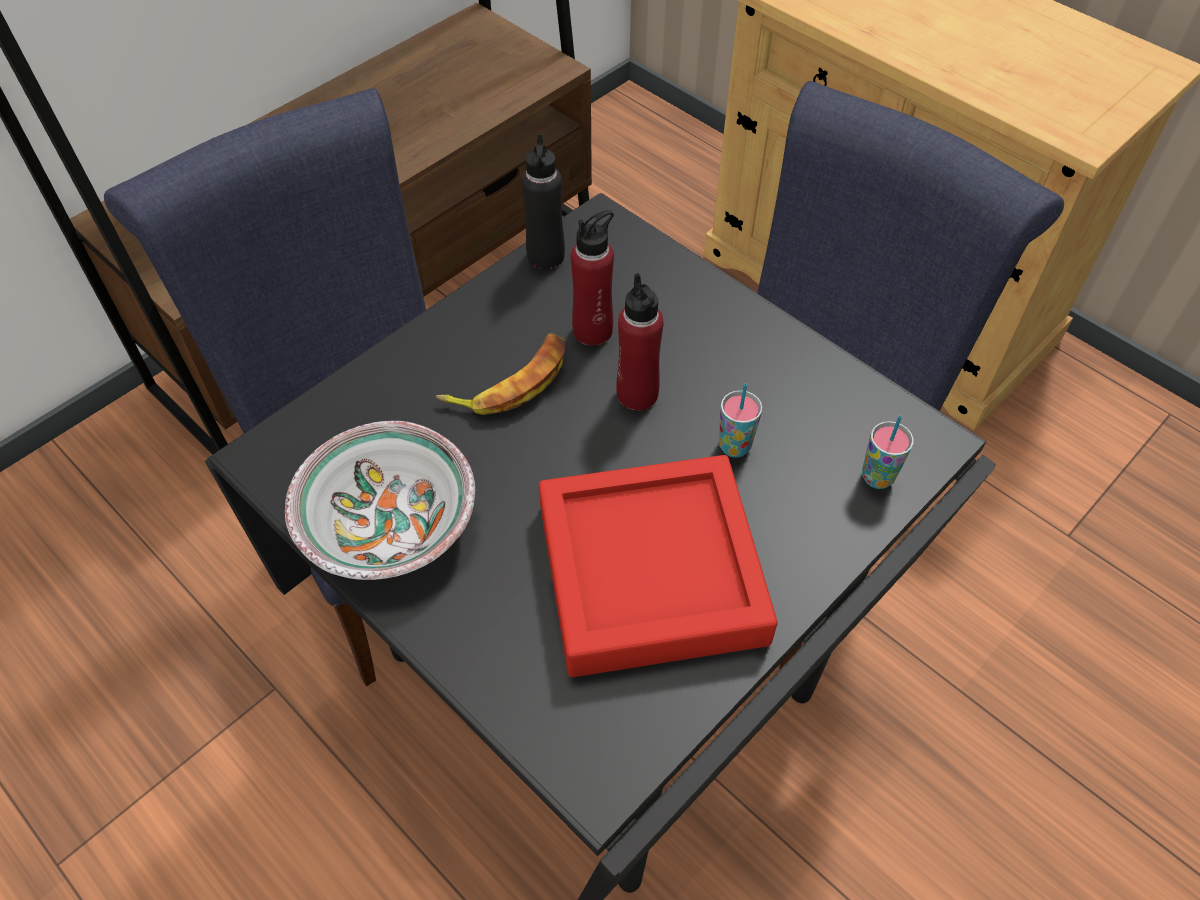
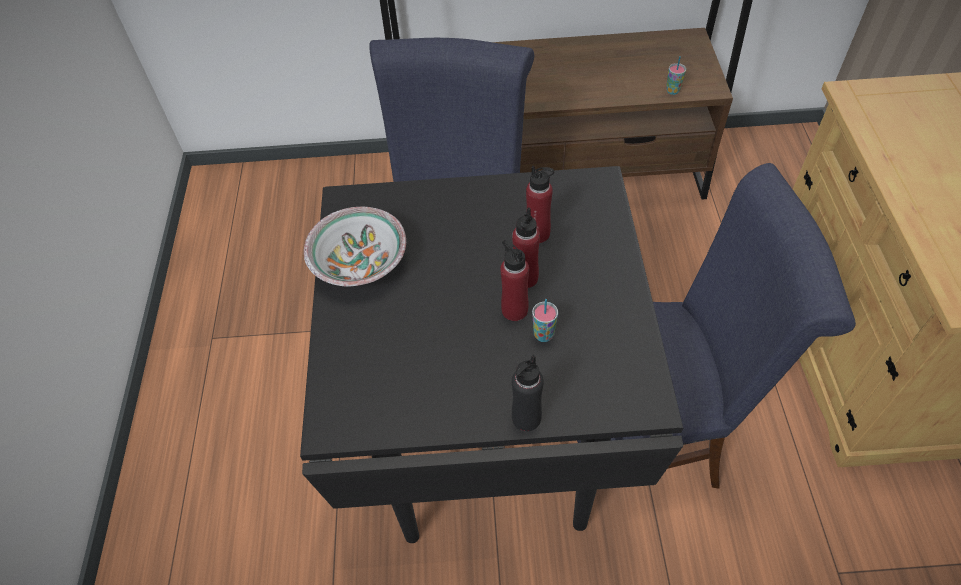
camera: 45 degrees right, 0 degrees up
banana [436,333,565,415] -> none
black bottle [521,133,565,269] -> black bottle moved to [512,355,544,431]
red tray [539,455,778,677] -> none
cup [862,415,914,489] -> cup moved to [666,56,686,95]
none -> red bottle [500,240,529,321]

